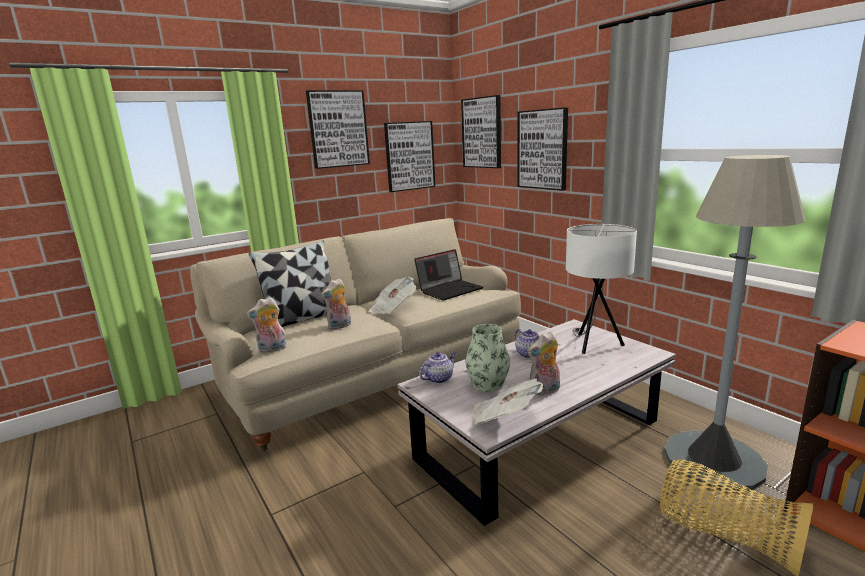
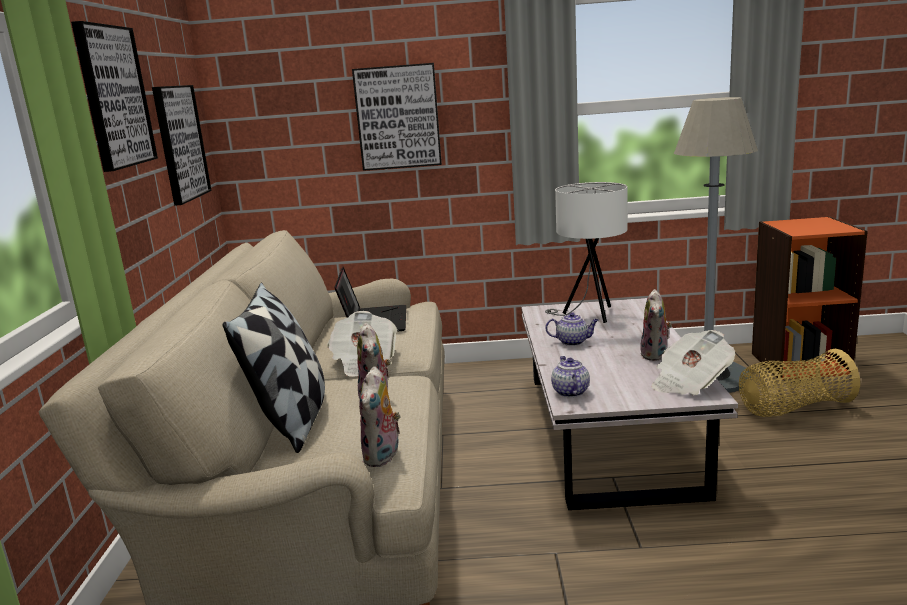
camera: 55 degrees left, 0 degrees up
picture [461,95,501,168] -> none
vase [465,324,510,392] -> none

